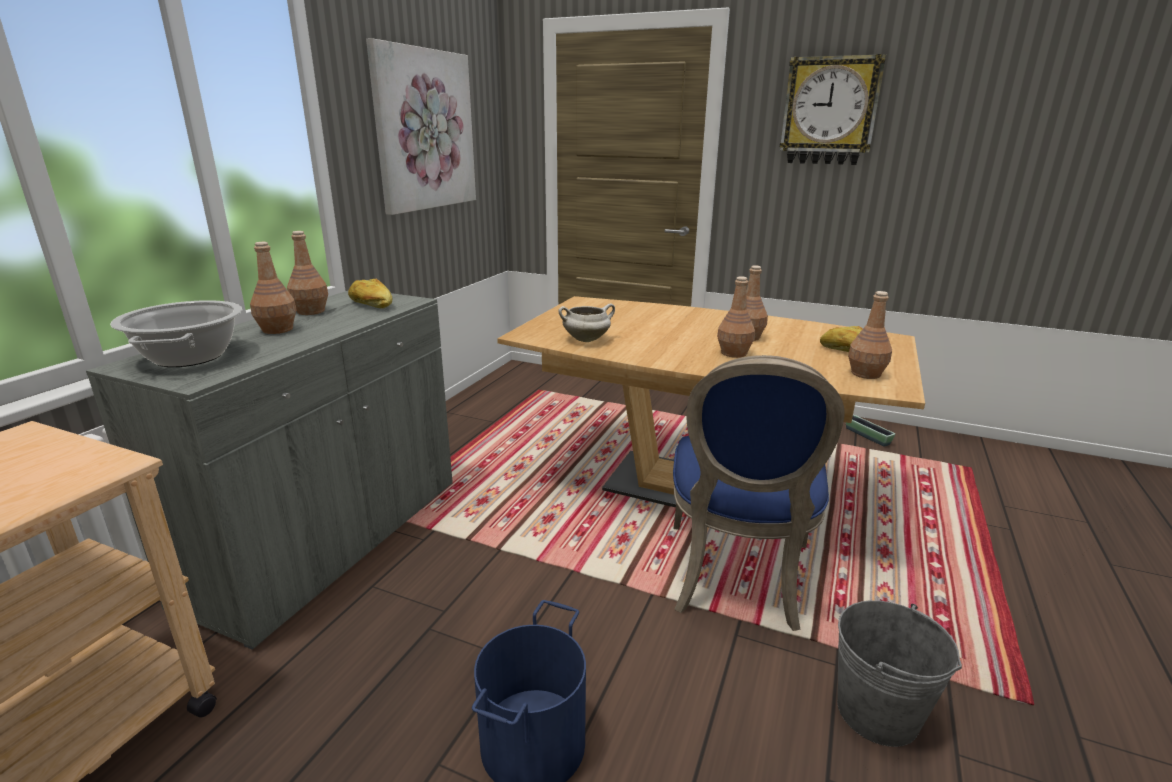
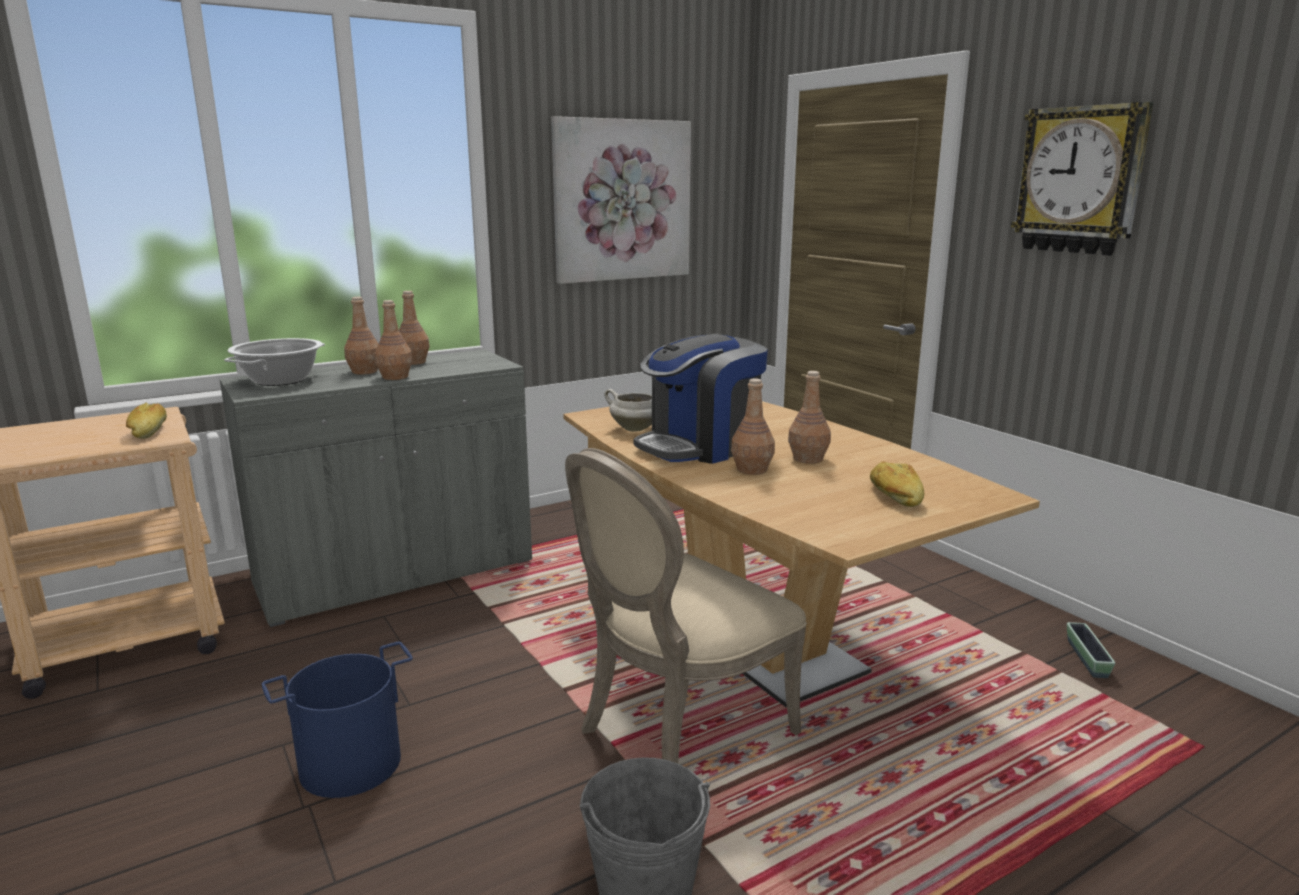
camera: 35 degrees right, 5 degrees down
bread [348,279,392,308] -> bread moved to [126,403,167,439]
blue chair [673,355,844,631] -> beige chair [565,448,807,763]
brown bottle [848,291,892,379] -> brown bottle moved to [375,300,412,380]
none -> coffee machine [634,334,768,464]

